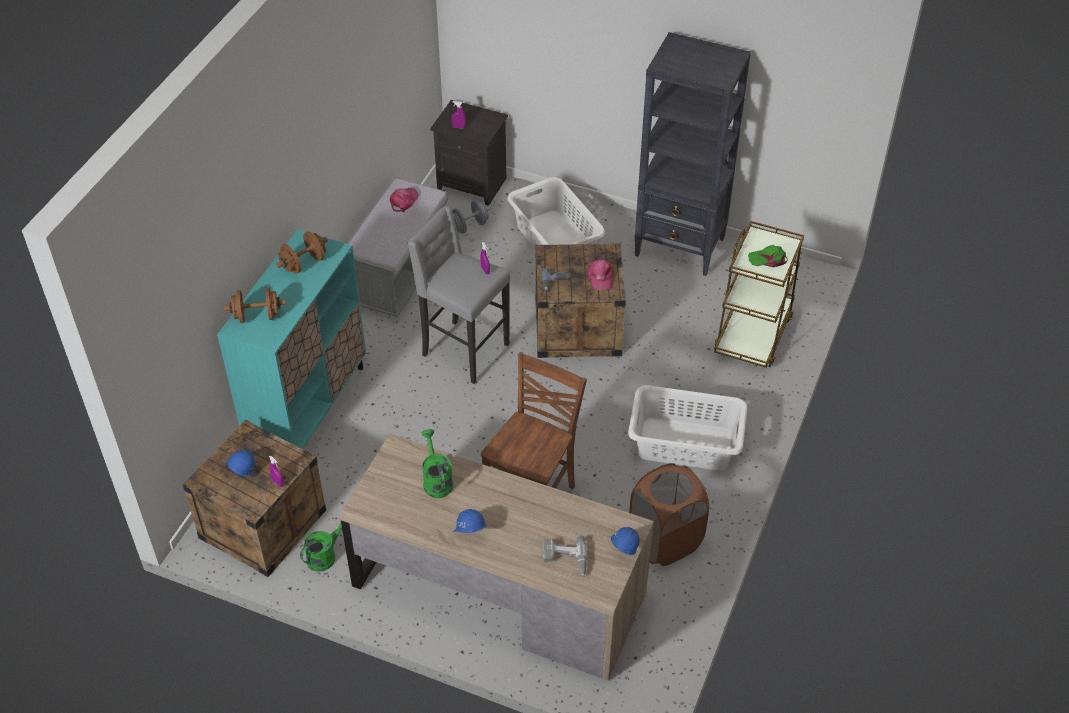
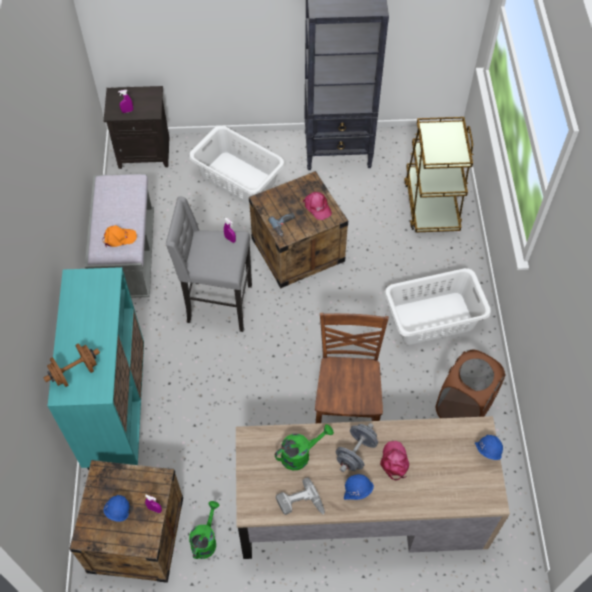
camera: 25 degrees left, 10 degrees up
brown dumbbell [276,231,328,274] -> none
pink cap [390,188,419,212] -> pink cap moved to [380,441,409,480]
green watering can [421,429,453,498] -> green watering can turned 105 degrees clockwise [275,424,334,470]
grey dumbbell [452,200,491,234] -> grey dumbbell moved to [336,423,378,472]
power drill [542,536,587,576] -> power drill moved to [276,478,325,515]
green cap [748,245,788,267] -> none
none -> orange cap [103,225,137,247]

